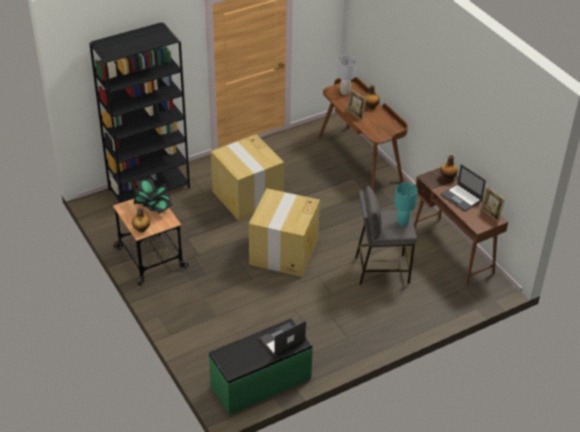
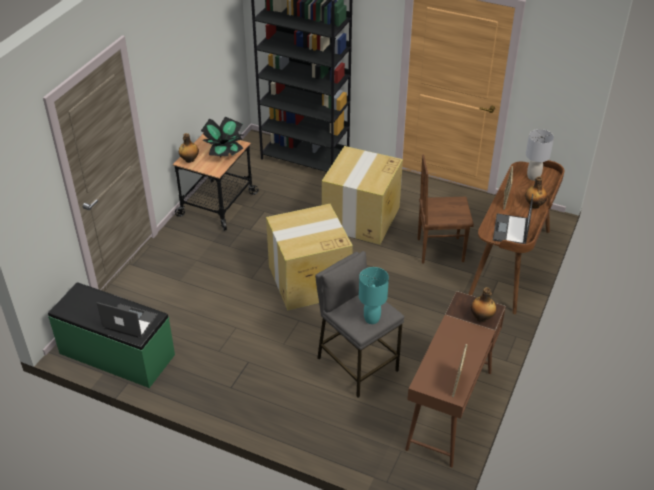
camera: 55 degrees right, 0 degrees up
laptop [440,164,486,212] -> laptop moved to [493,194,533,244]
none -> brown chair [418,155,474,263]

